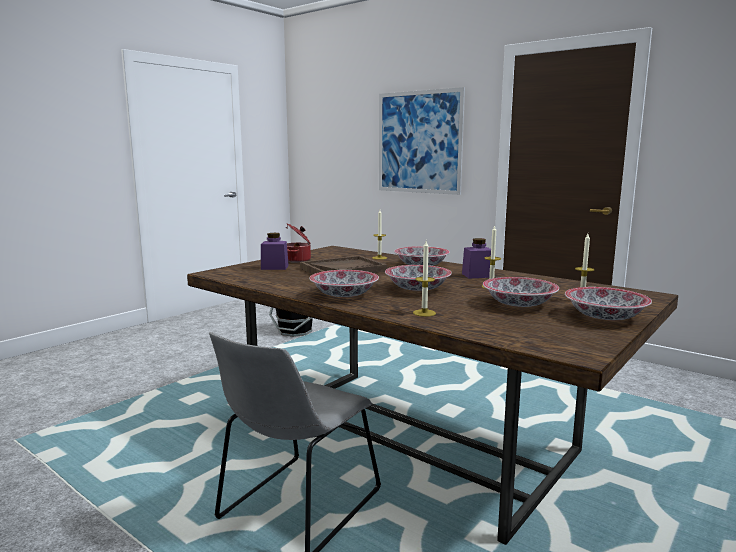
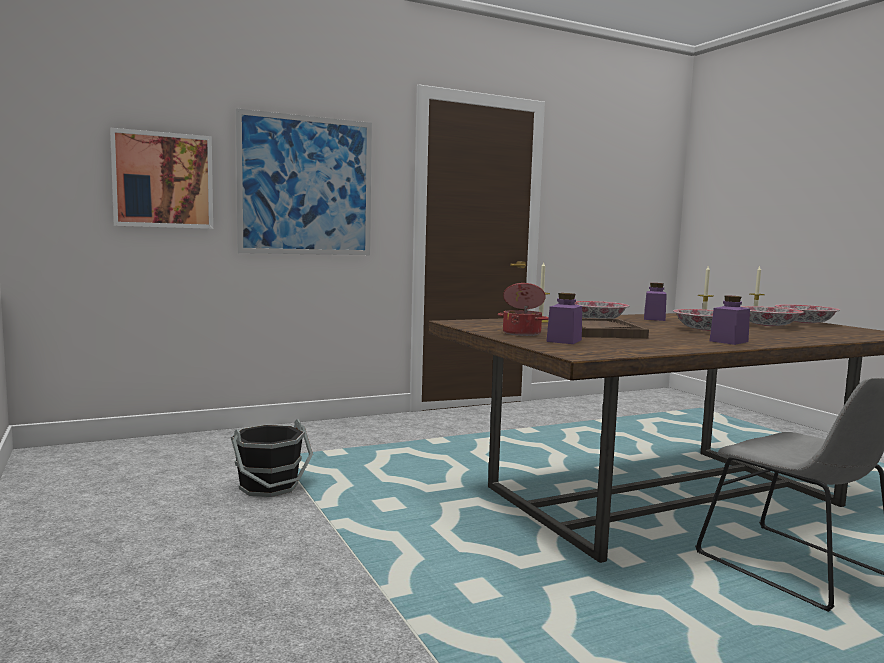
camera: 65 degrees left, 5 degrees down
bowl [309,270,379,297] -> purple jar [709,296,750,345]
candle [413,241,436,317] -> none
none -> picture [110,128,213,229]

